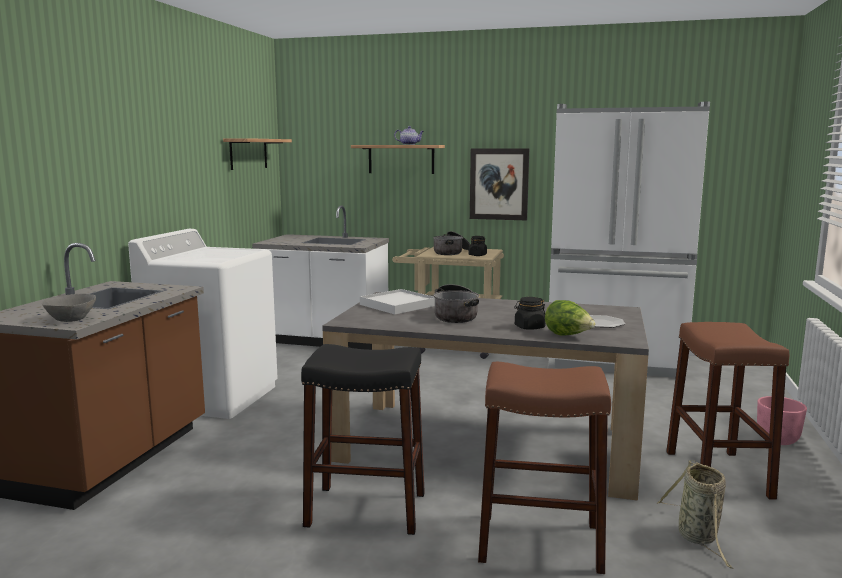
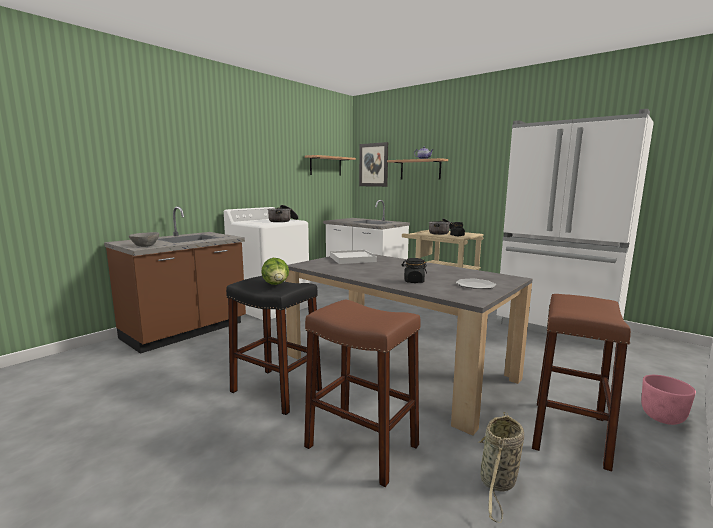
camera: 25 degrees right, 0 degrees up
cooking pot [433,284,479,323] -> cooking pot moved to [268,205,298,222]
picture [470,149,529,220] -> picture moved to [359,142,388,187]
lettuce [545,300,595,335] -> lettuce moved to [261,258,289,285]

